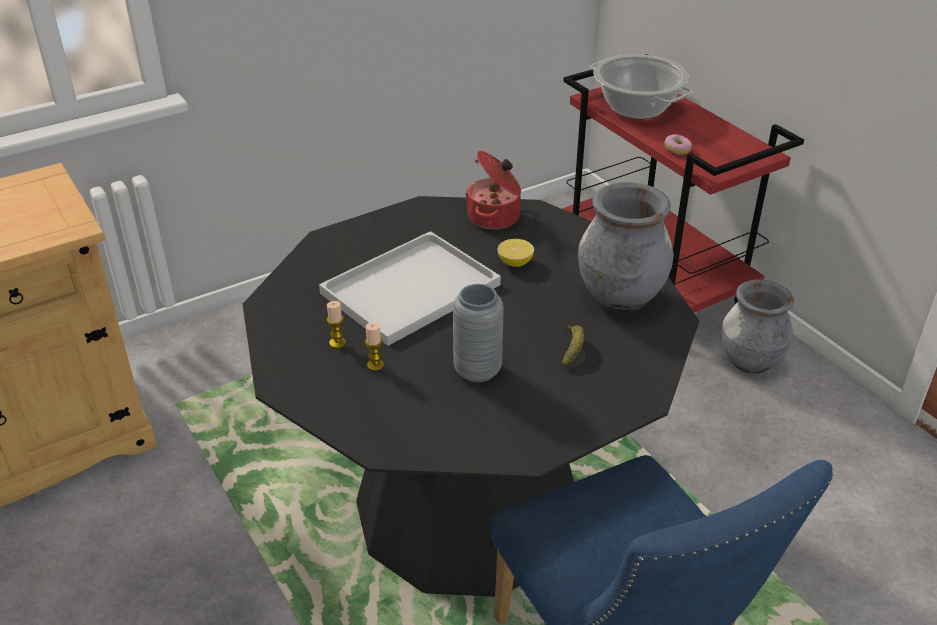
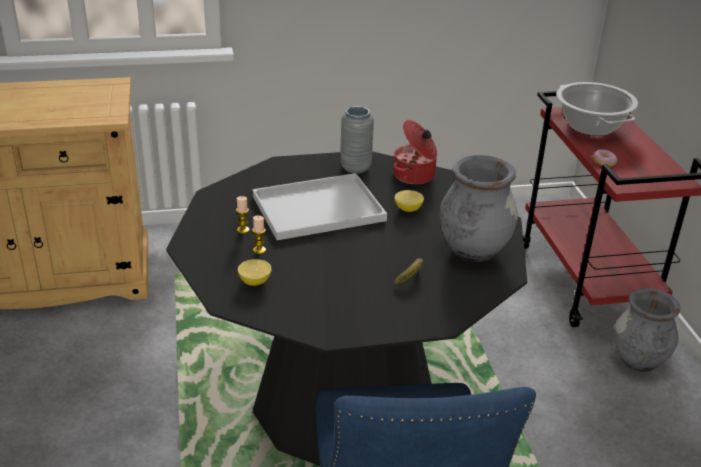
camera: 20 degrees right, 5 degrees down
grey vase [453,284,504,383] -> grey vase moved to [340,107,374,174]
none -> lemon [238,259,272,286]

